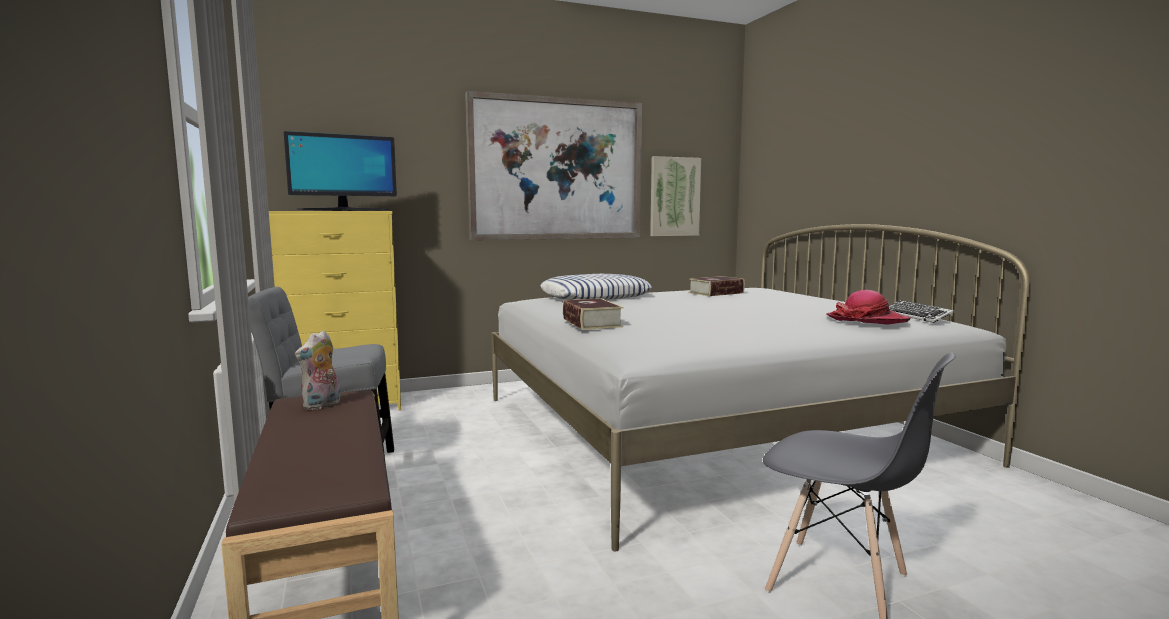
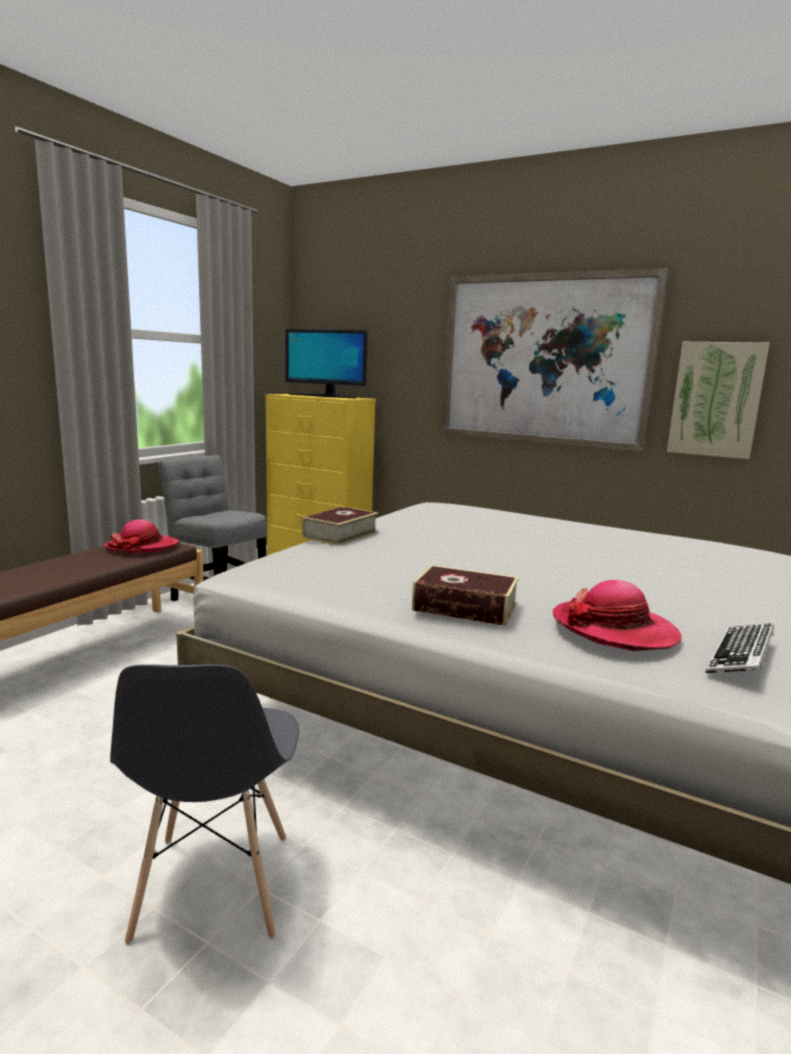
camera: 50 degrees right, 5 degrees up
plush toy [295,330,340,410] -> hat [104,519,179,553]
pillow [541,274,652,300] -> none
book [689,276,745,296] -> book moved to [412,565,519,626]

